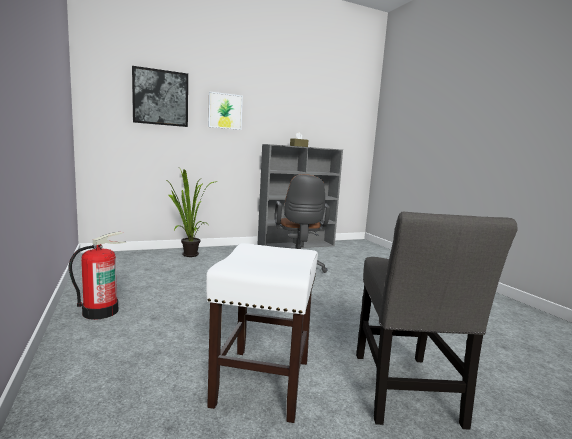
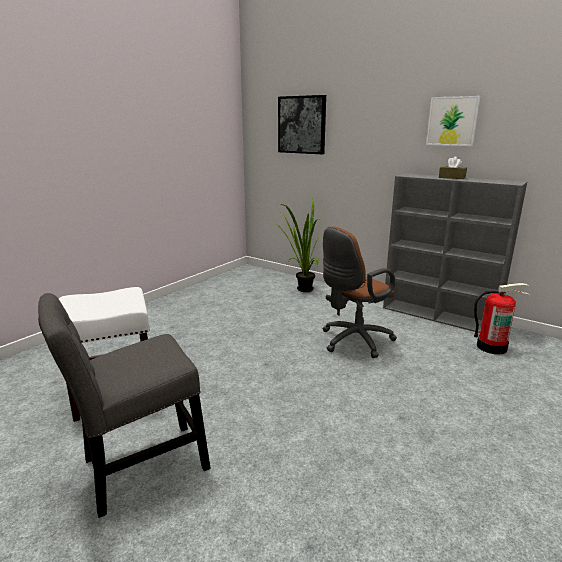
camera: 60 degrees right, 10 degrees up
fire extinguisher [69,232,126,320] -> fire extinguisher moved to [474,283,529,355]
picture [208,91,243,130] -> picture moved to [426,96,481,146]

